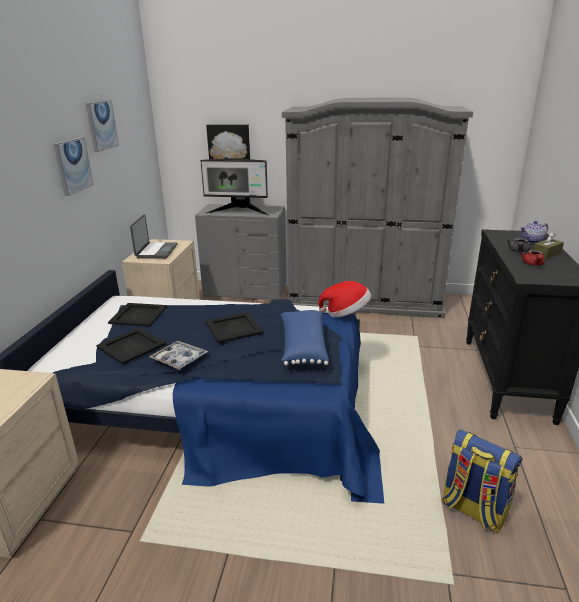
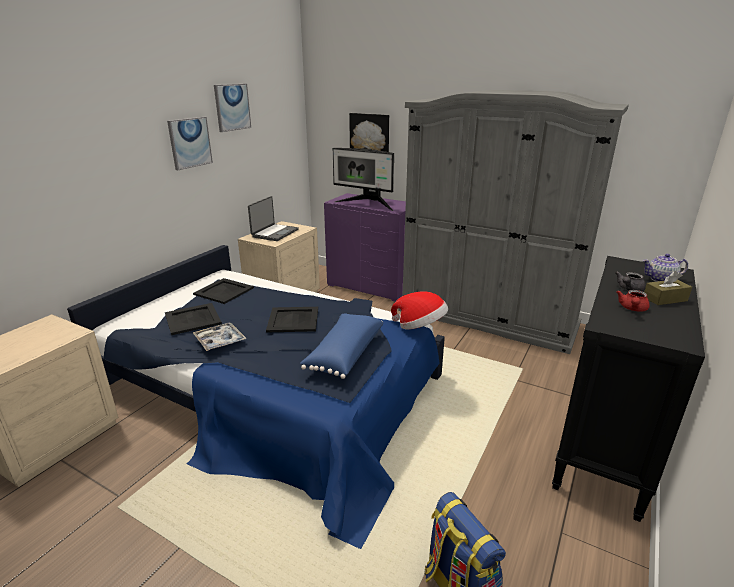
camera: 20 degrees right, 0 degrees up
grey dresser [195,204,287,300] -> purple dresser [324,193,406,302]

